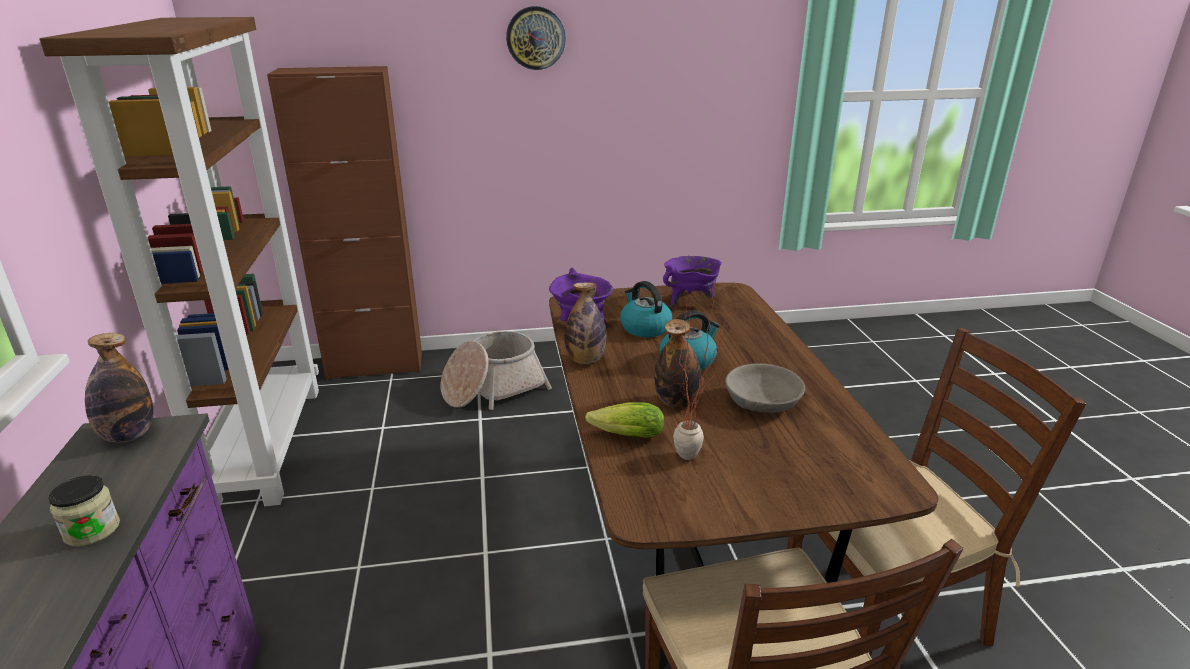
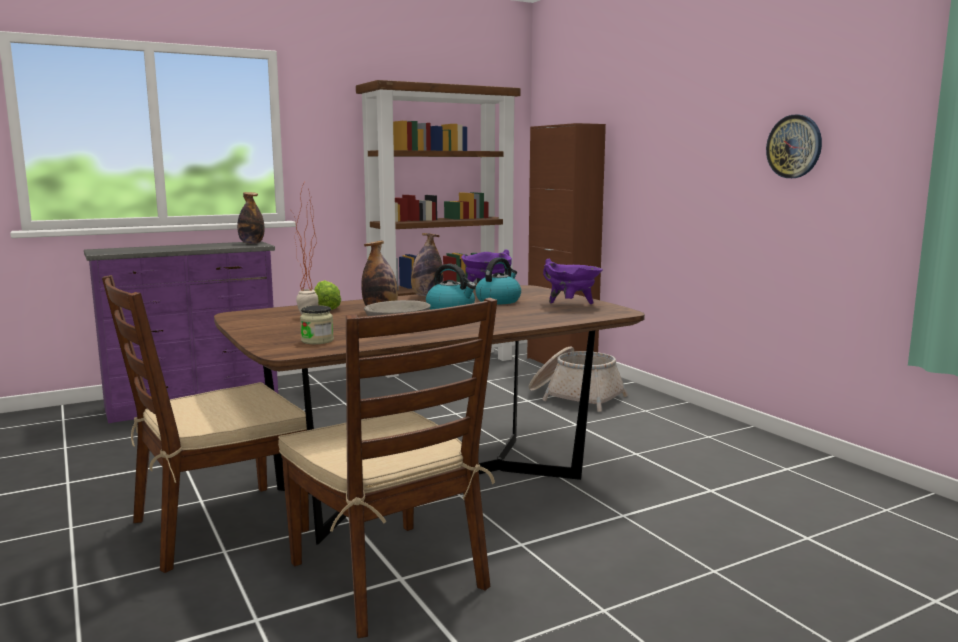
camera: 70 degrees right, 15 degrees down
jar [48,475,120,546] -> jar moved to [300,305,334,344]
wall clock [506,6,566,70] -> wall clock moved to [766,115,822,178]

